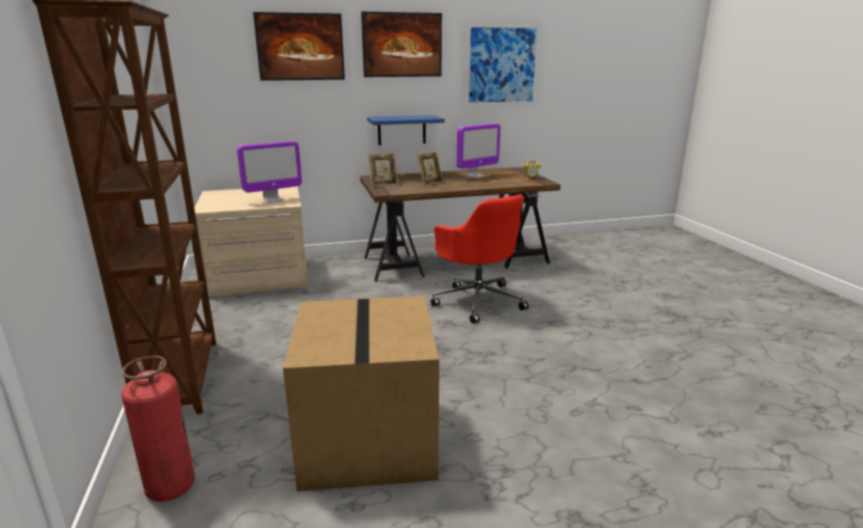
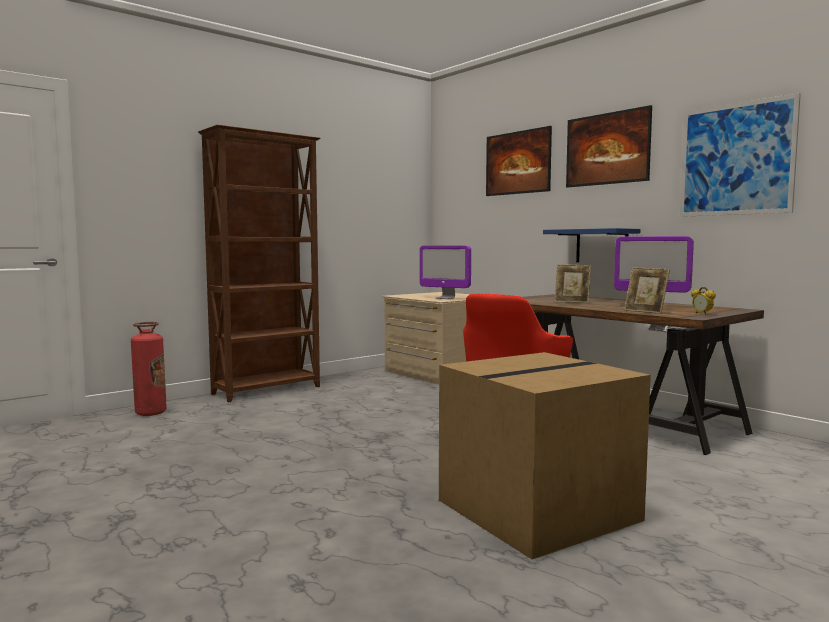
camera: 65 degrees right, 15 degrees down
cardboard box [283,296,439,491] -> cardboard box moved to [439,352,651,559]
picture frame [368,153,398,187] -> picture frame moved to [624,267,670,314]

